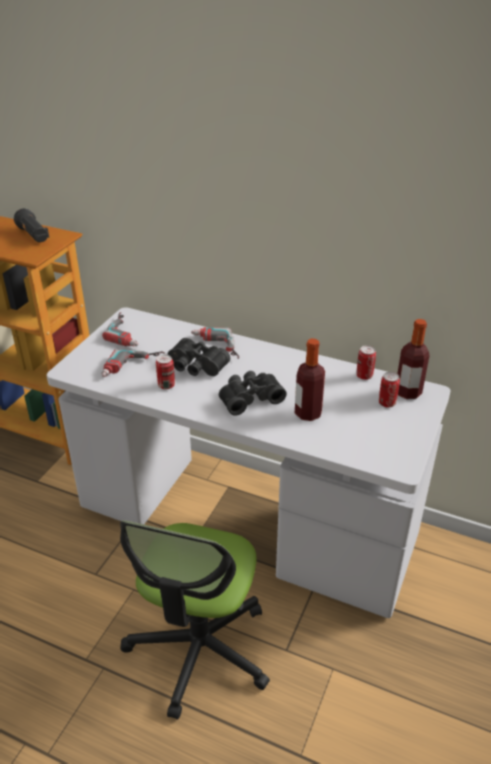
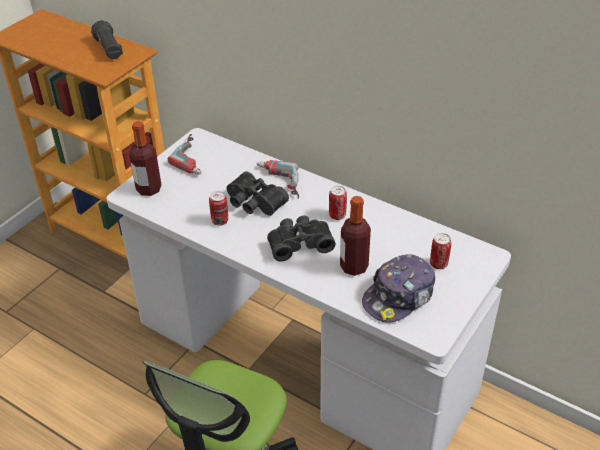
camera: 10 degrees right, 5 degrees up
power drill [101,349,165,377] -> none
can [356,345,376,380] -> can moved to [329,186,347,220]
bottle [397,319,430,399] -> bottle moved to [129,121,161,196]
none -> cap [362,254,435,323]

